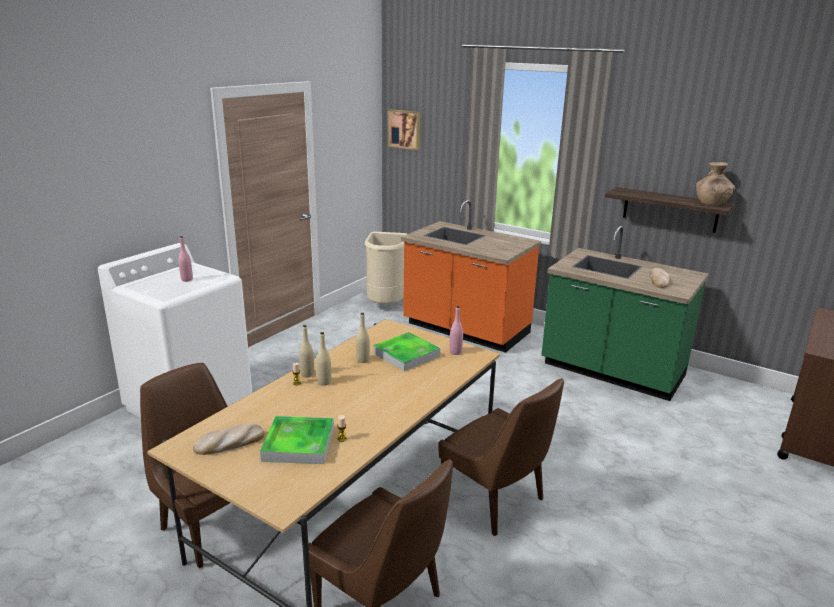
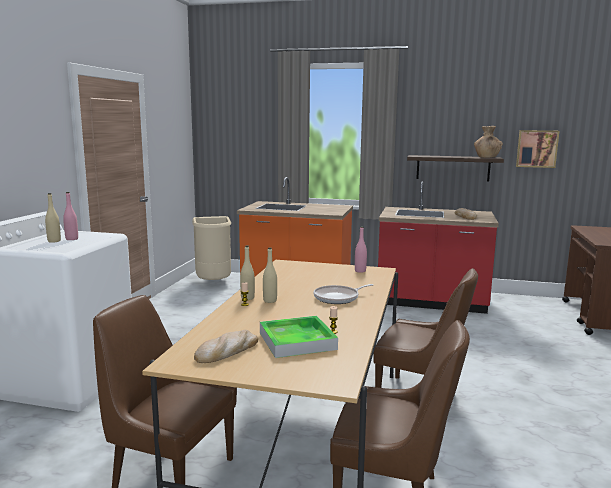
camera: 20 degrees left, 10 degrees down
beige bottle [356,313,370,363] -> beige bottle moved to [45,193,61,243]
tray [373,332,440,371] -> none
picture [388,109,420,150] -> picture moved to [516,130,559,168]
green counter [541,226,709,401] -> red counter [378,182,499,314]
none -> frying pan [313,284,373,304]

